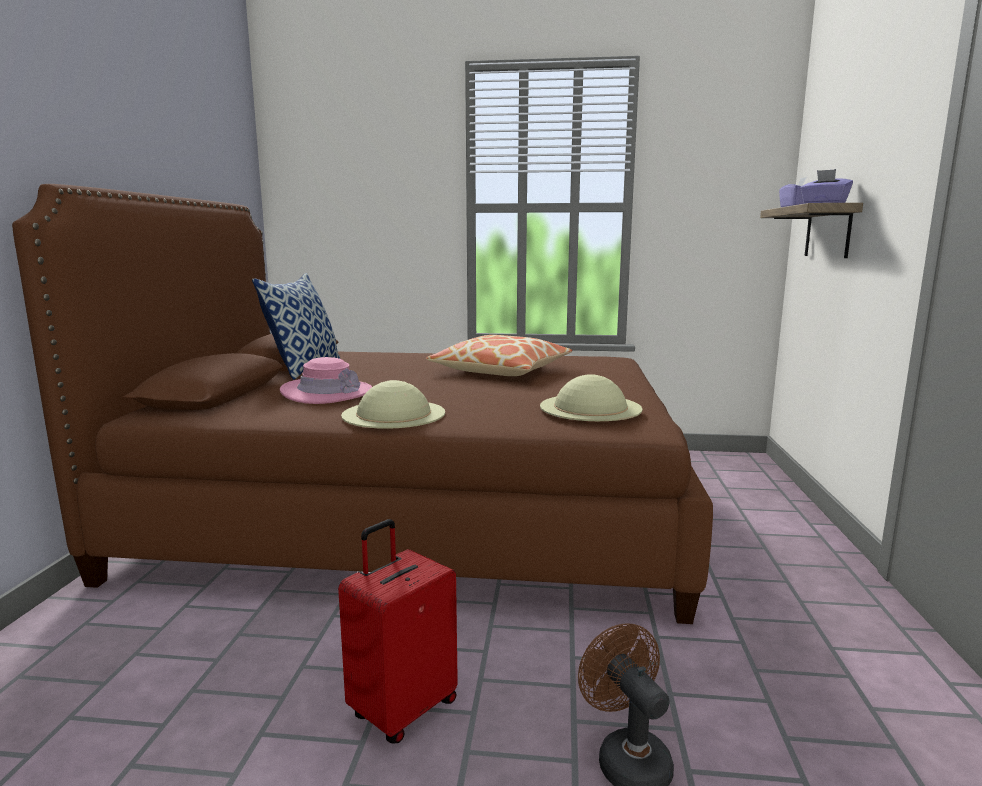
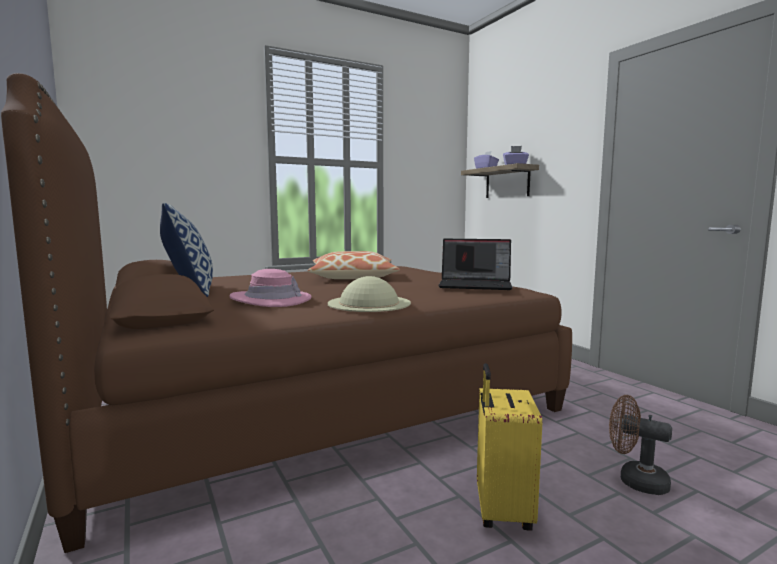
camera: 35 degrees left, 5 degrees down
red suitcase [338,519,458,744] -> yellow suitcase [477,363,542,531]
beige hat [540,374,642,421] -> laptop [438,239,513,290]

